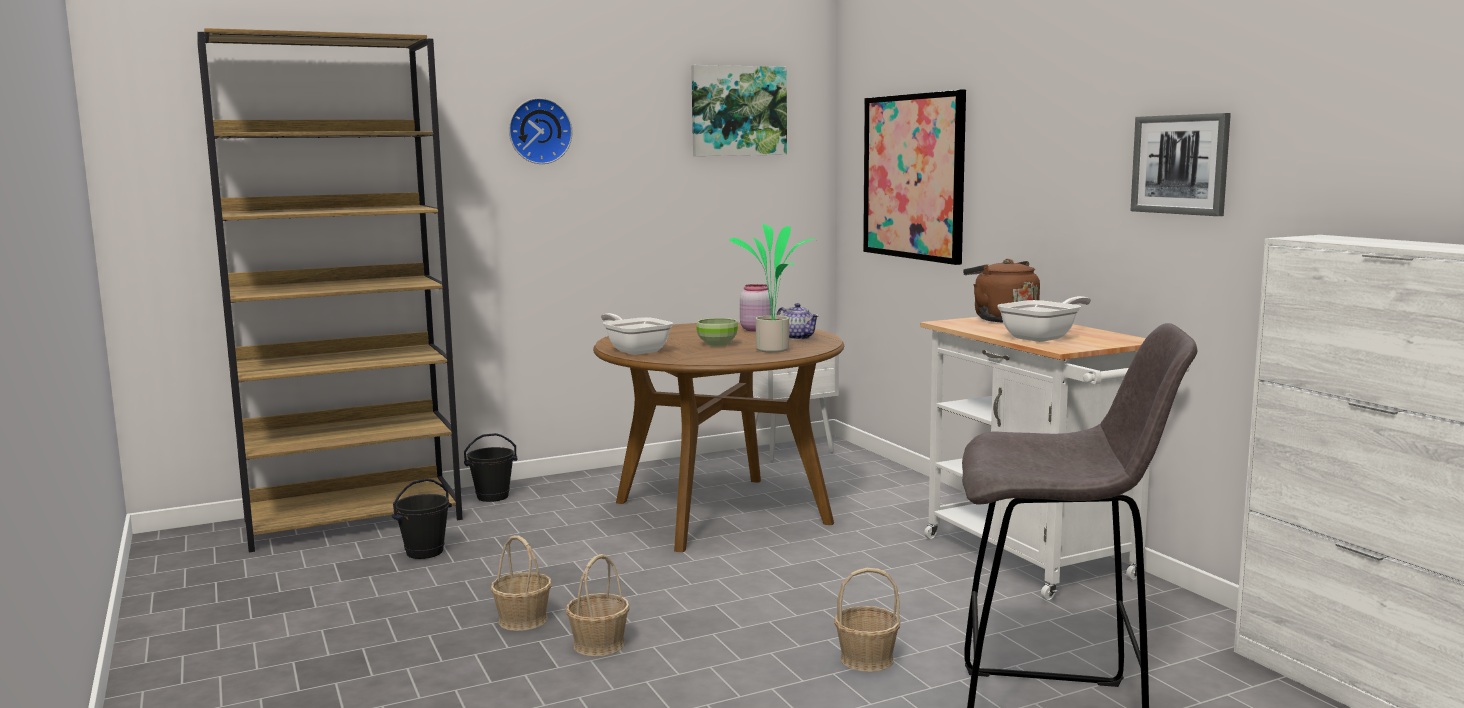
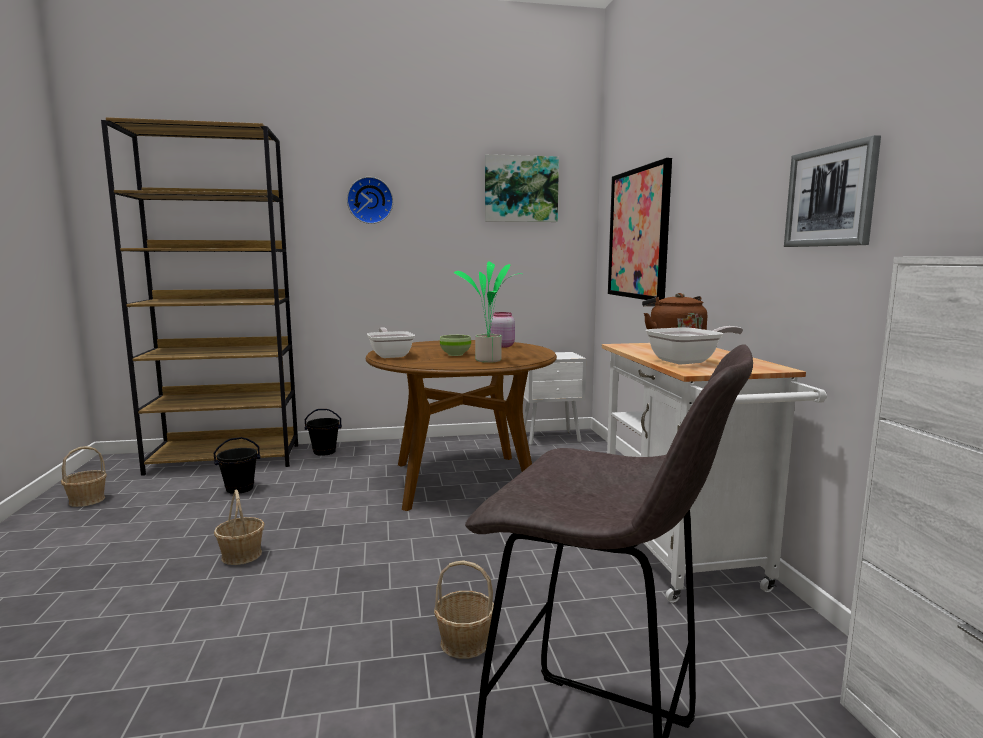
camera: 15 degrees right, 0 degrees up
basket [566,554,630,657] -> basket moved to [61,446,107,507]
teapot [777,303,819,340] -> none

